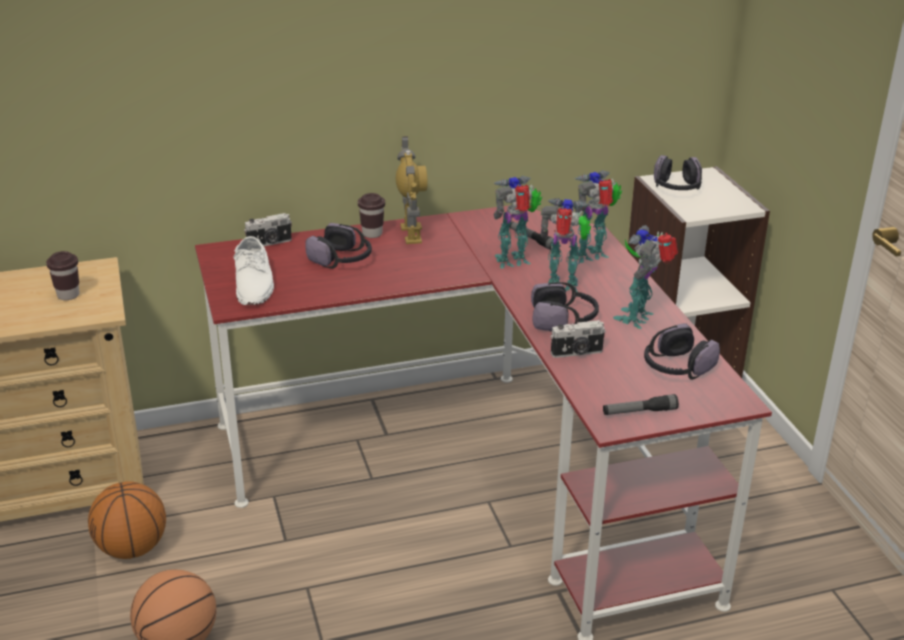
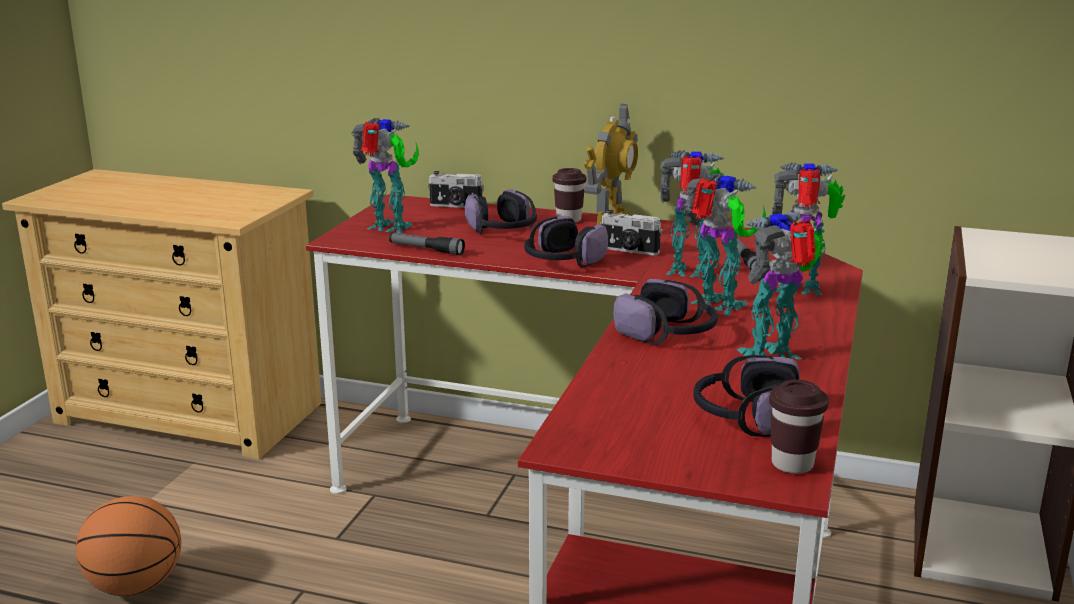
camera: 35 degrees right, 10 degrees down
brown cup [46,251,80,300] -> brown cup moved to [769,379,829,474]
basketball [88,481,166,559] -> none
white shoe [233,236,274,305] -> toy robot [351,118,419,233]
camera [550,320,606,358] -> camera moved to [600,210,663,256]
flashlight [603,394,679,415] -> flashlight moved to [389,233,465,255]
headphones [654,155,702,190] -> headphones moved to [524,216,608,268]

